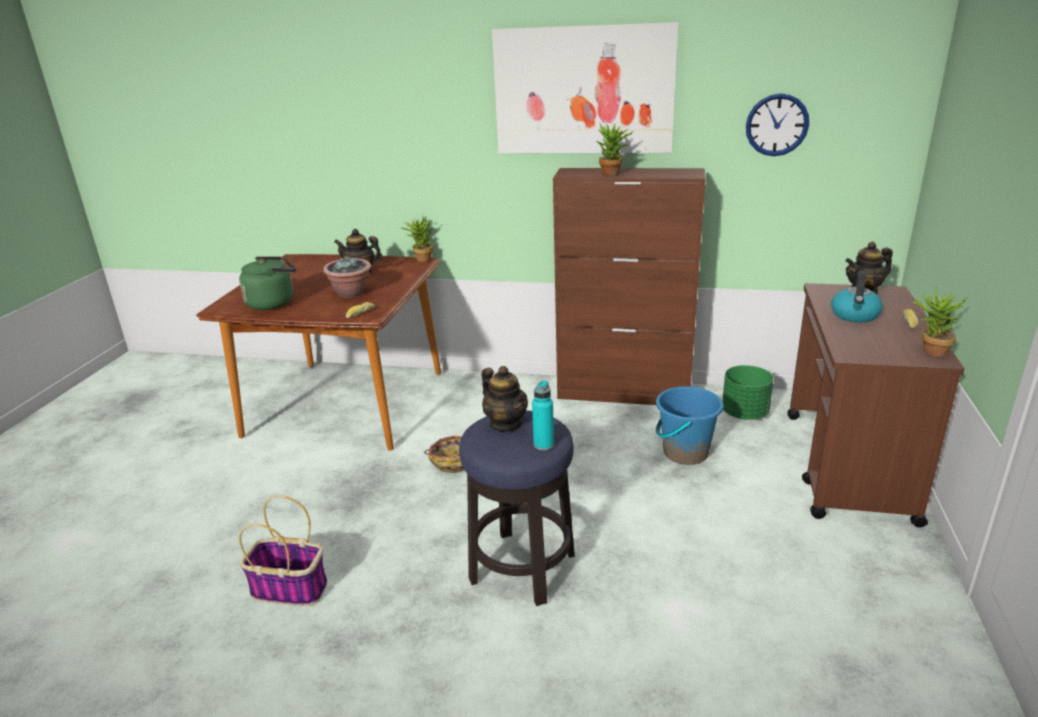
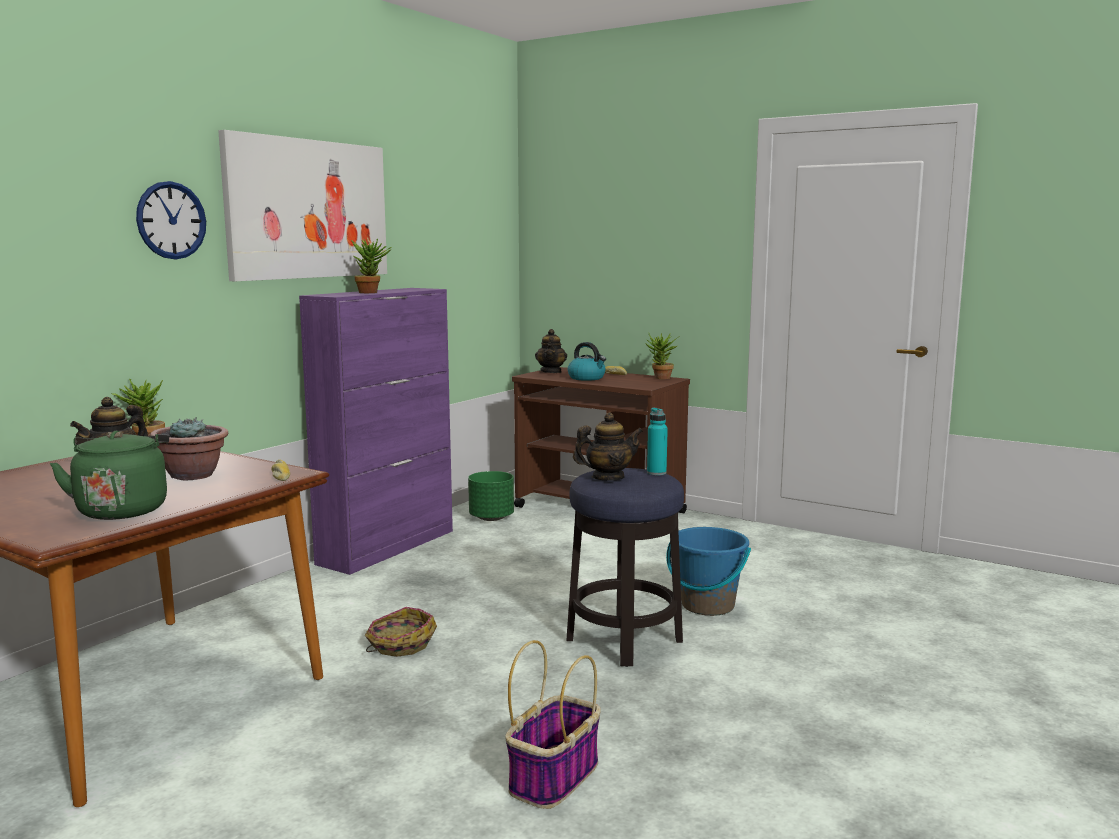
camera: 70 degrees left, 15 degrees down
brown cabinet [553,168,706,405] -> purple cabinet [299,288,453,575]
blue bucket [656,386,723,465] -> blue bucket moved to [666,527,751,616]
wall clock [746,93,809,156] -> wall clock moved to [136,181,206,259]

